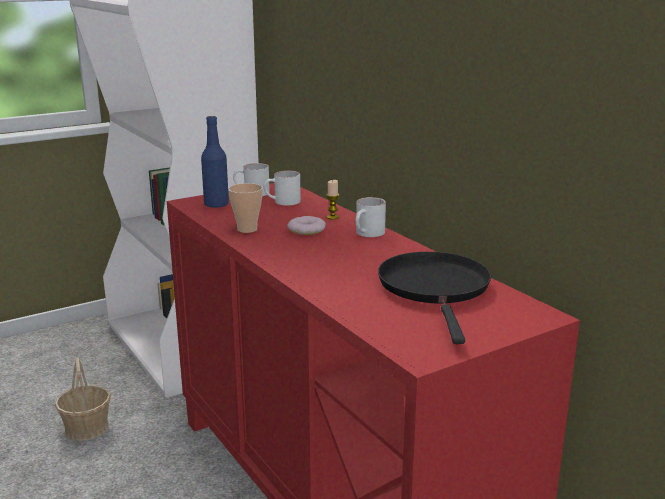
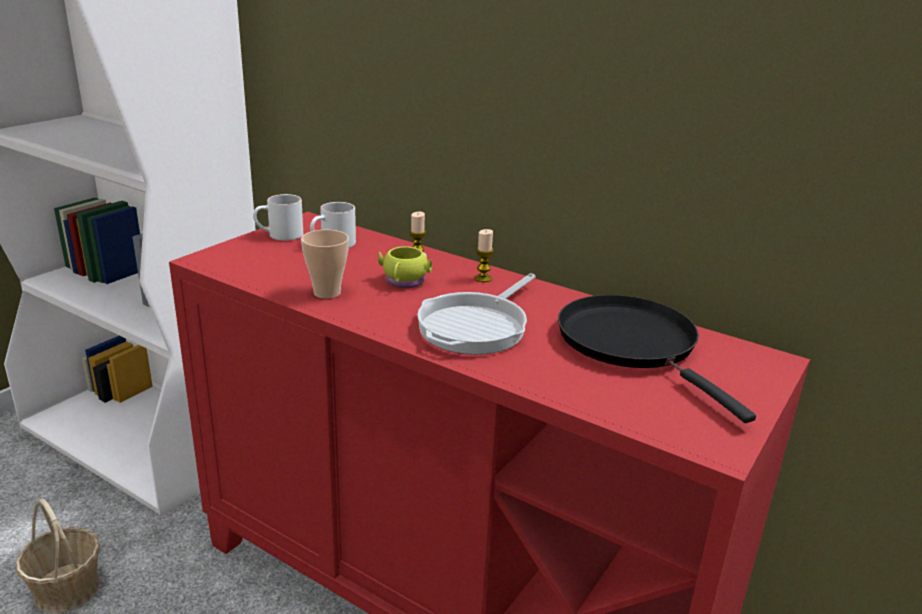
camera: 25 degrees left, 5 degrees up
blue bottle [201,116,229,208] -> none
donut [287,216,326,235] -> yellow mug [378,246,432,288]
white mug [355,197,386,237] -> candle [475,229,494,282]
none -> frying pan [417,273,536,355]

